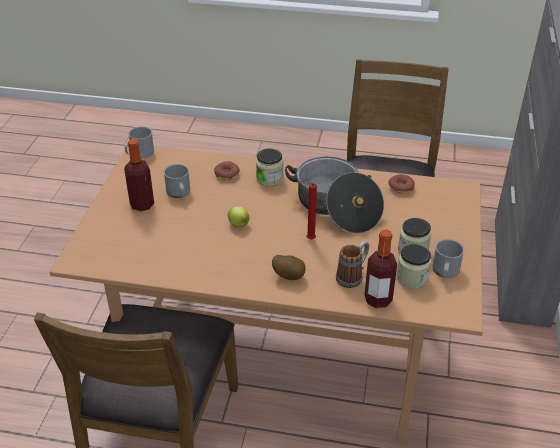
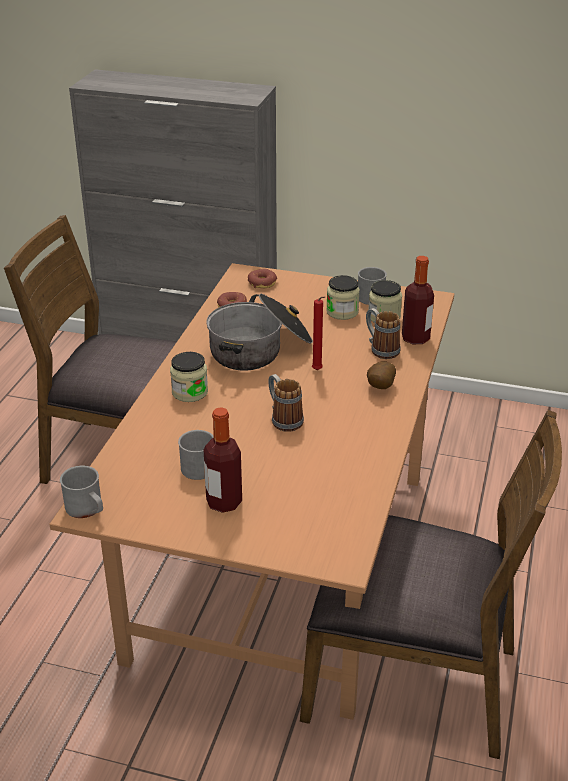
camera: 85 degrees left, 5 degrees down
donut [214,161,240,180] -> donut moved to [248,269,277,288]
apple [228,206,249,228] -> mug [268,374,304,432]

